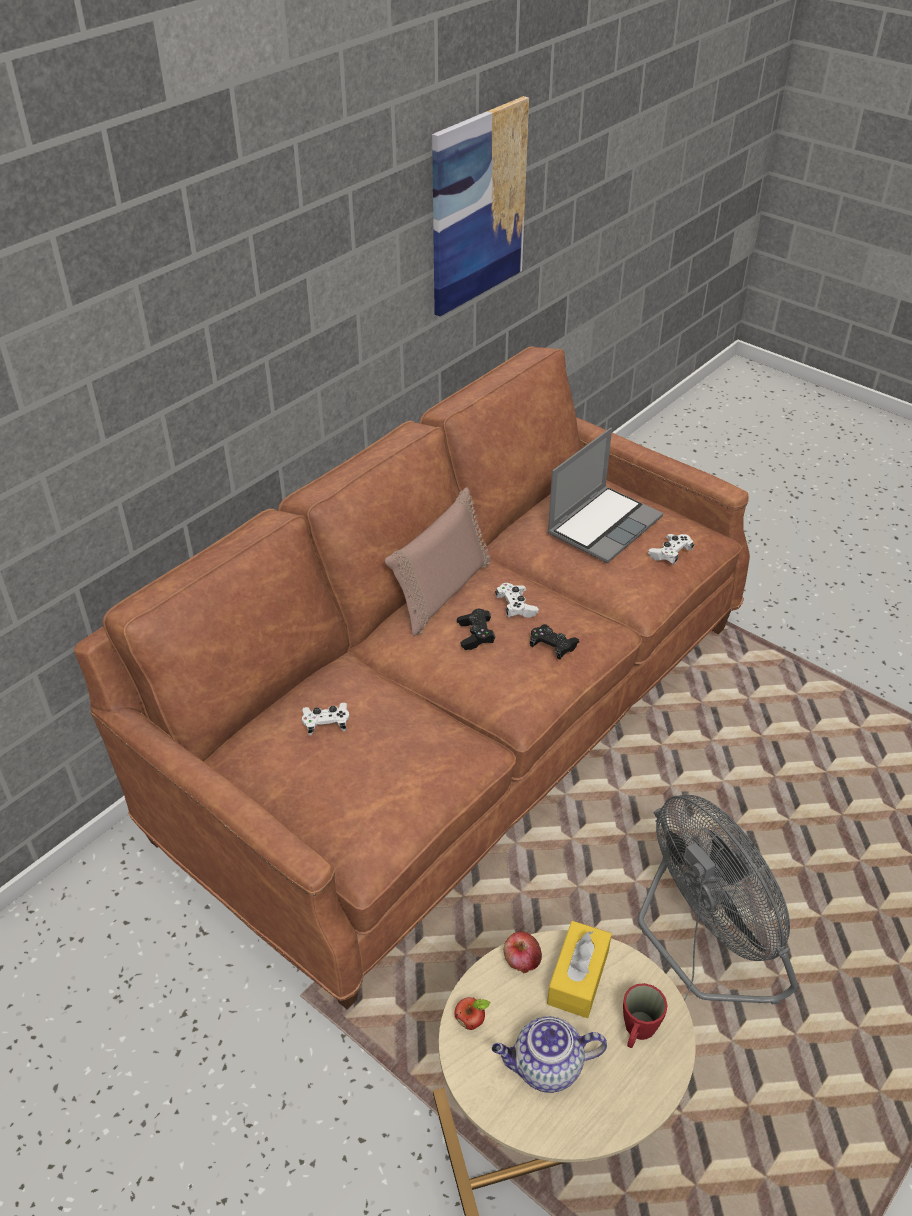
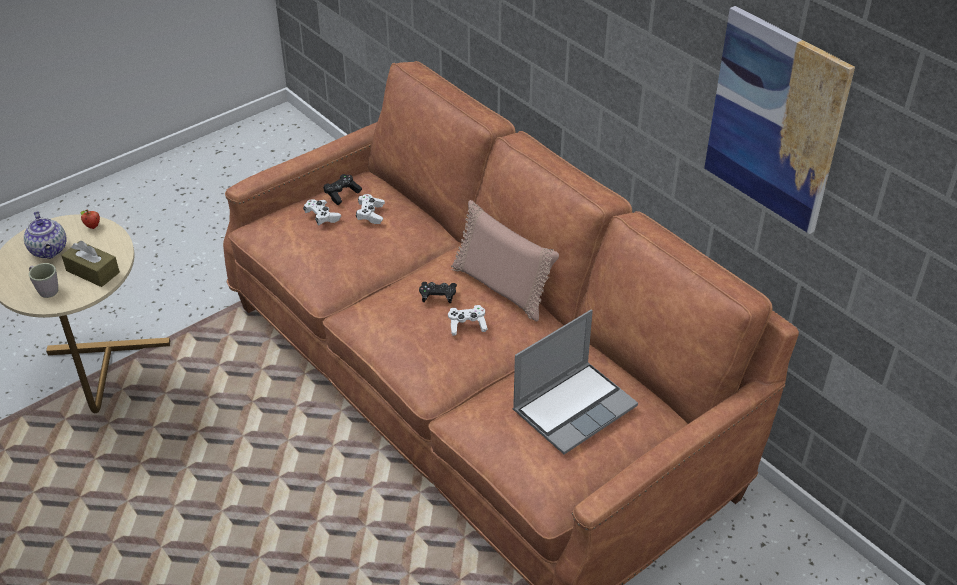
camera: 100 degrees right, 0 degrees up
teapot [492,1016,607,1093] -> teapot turned 150 degrees clockwise [24,211,67,259]
apple [504,931,542,973] -> none
black game controller [530,624,579,659] -> black game controller moved to [323,174,362,205]
laptop [547,428,663,563] -> laptop turned 90 degrees counterclockwise [513,310,638,455]
yellow tissue box [547,921,612,1018] -> brown tissue box [61,241,120,287]
red mug [623,983,668,1048] -> grey mug [29,263,58,298]
grey fan [638,795,798,1004] -> none
white game controller [648,534,694,564] -> white game controller moved to [303,199,341,225]

